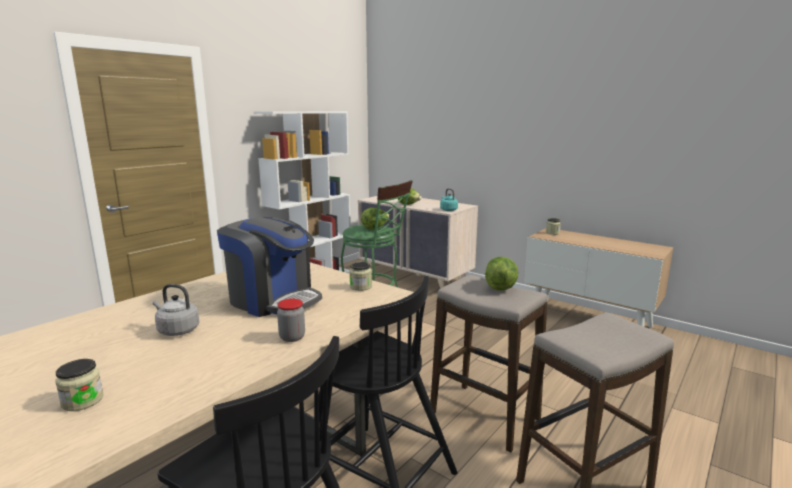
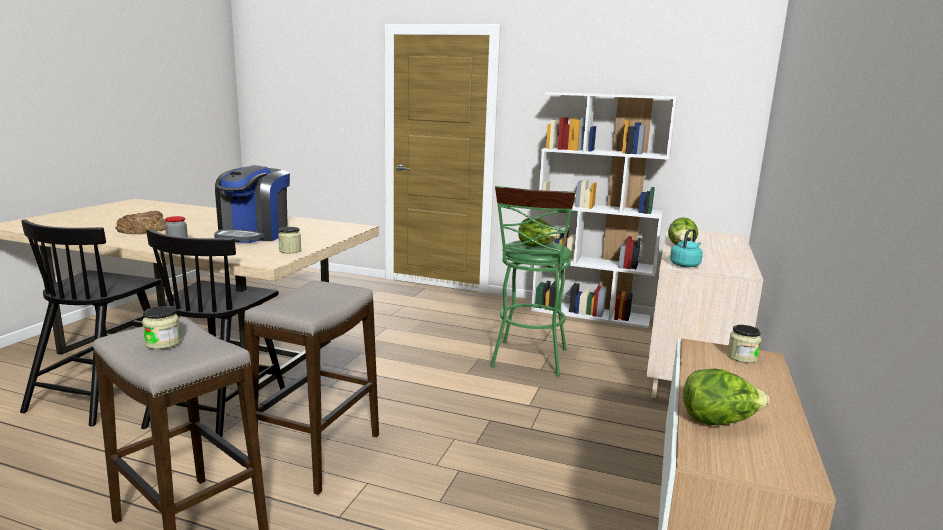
camera: 70 degrees right, 0 degrees up
jar [55,359,104,411] -> jar moved to [142,306,181,349]
grey kettle [153,284,199,336] -> none
lettuce [485,257,518,291] -> lettuce moved to [683,368,770,425]
none -> bread [115,211,167,234]

